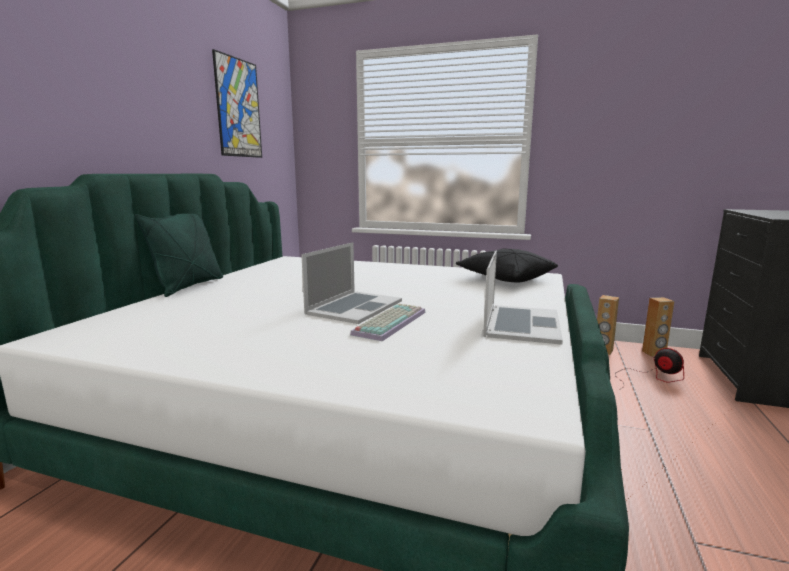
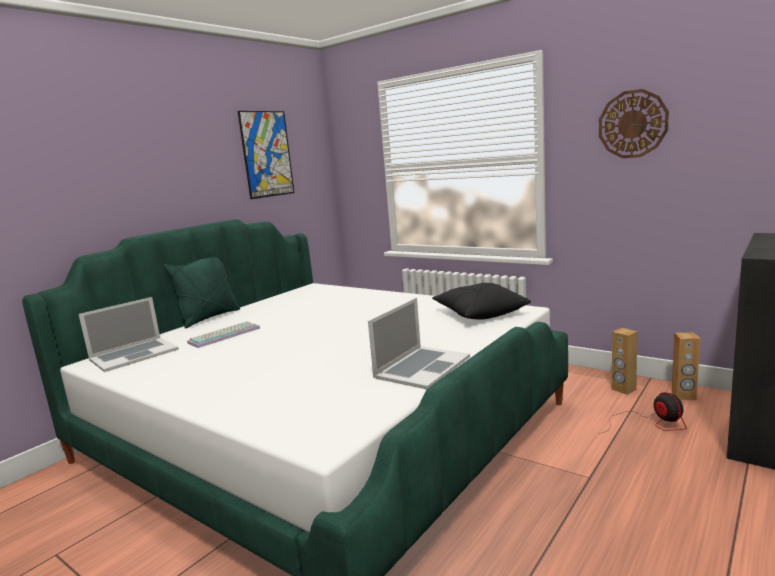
camera: 20 degrees right, 0 degrees up
laptop [302,242,402,324] -> laptop moved to [78,297,179,372]
keyboard [350,304,426,341] -> keyboard moved to [187,321,260,348]
none -> wall clock [599,89,669,158]

